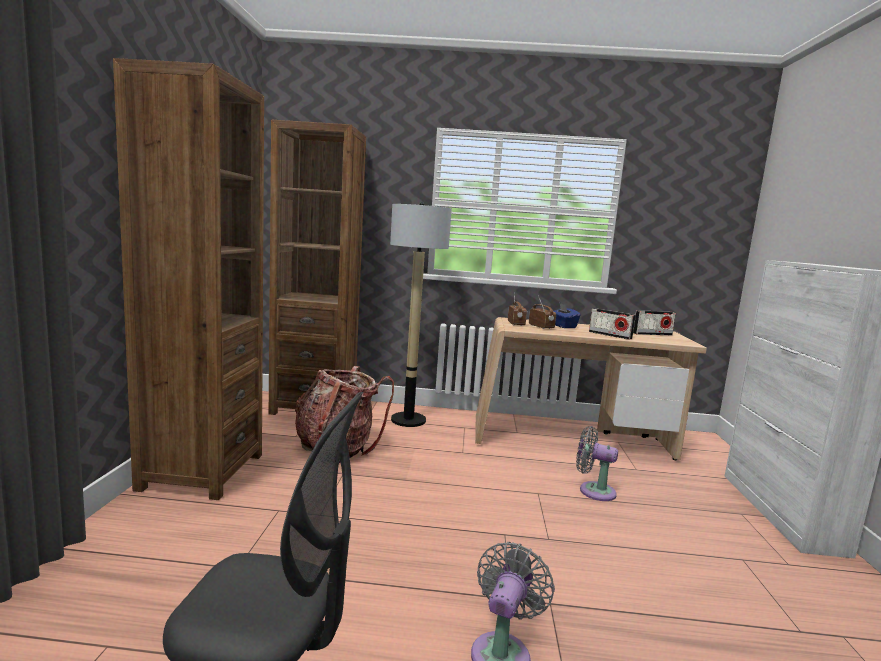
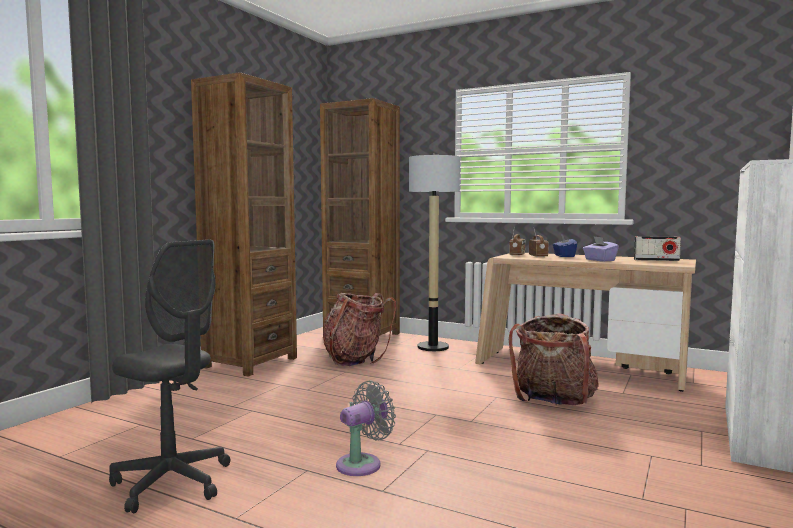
camera: 25 degrees right, 5 degrees down
grey fan [576,426,618,501] -> backpack [509,313,599,405]
radio [589,308,636,340] -> purple tissue box [583,237,619,261]

